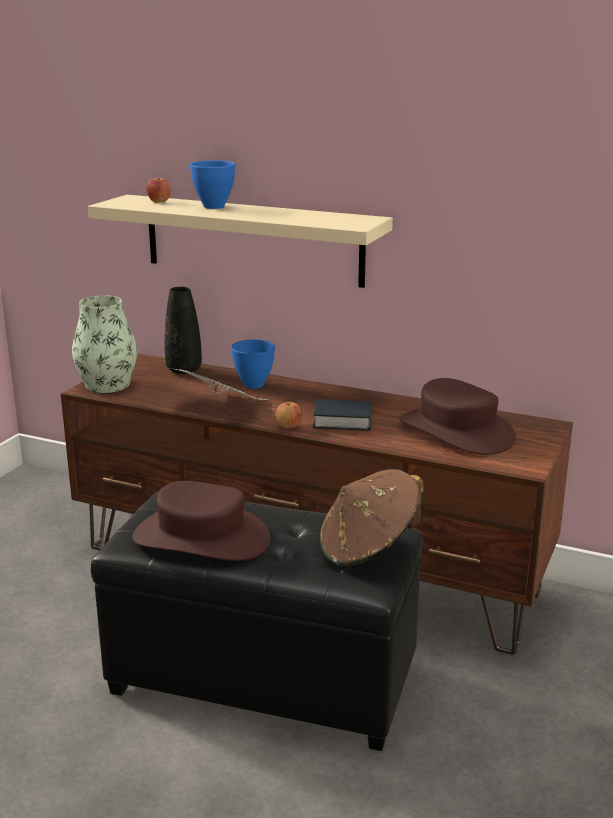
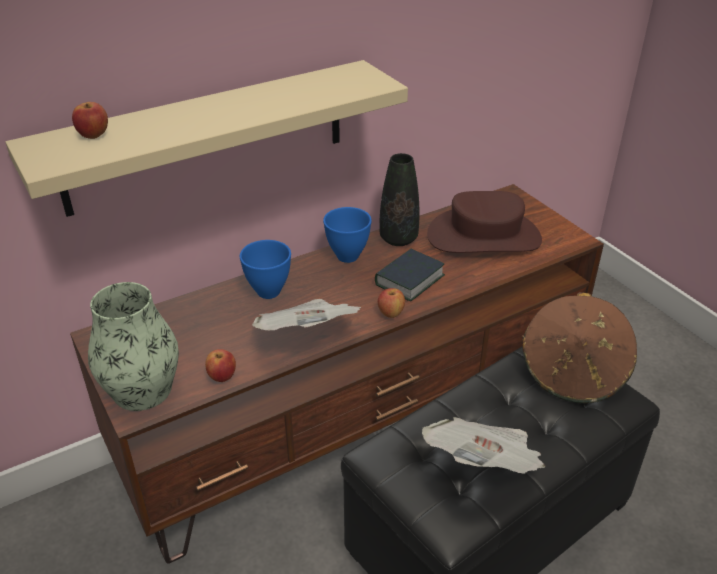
camera: 55 degrees left, 15 degrees up
brown hat [132,481,270,561] -> newspaper [422,417,545,474]
black vase [165,287,202,374] -> black vase moved to [379,153,419,246]
blue bowl [190,160,235,209] -> blue bowl moved to [323,207,372,263]
none -> apple [205,349,236,382]

